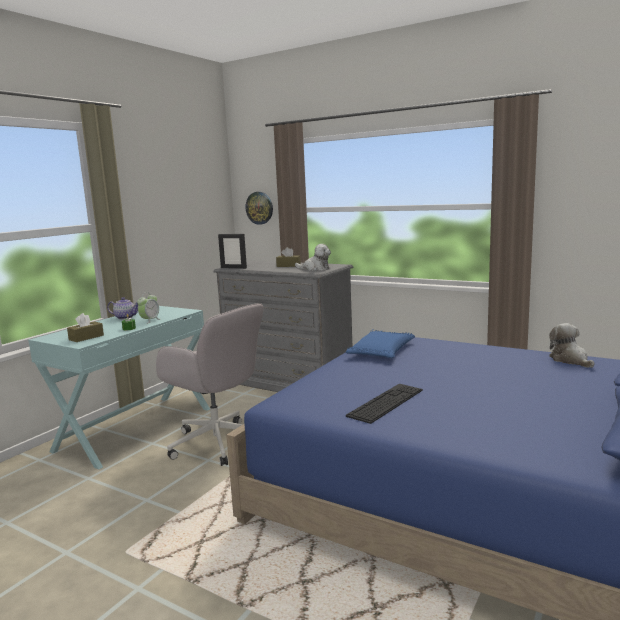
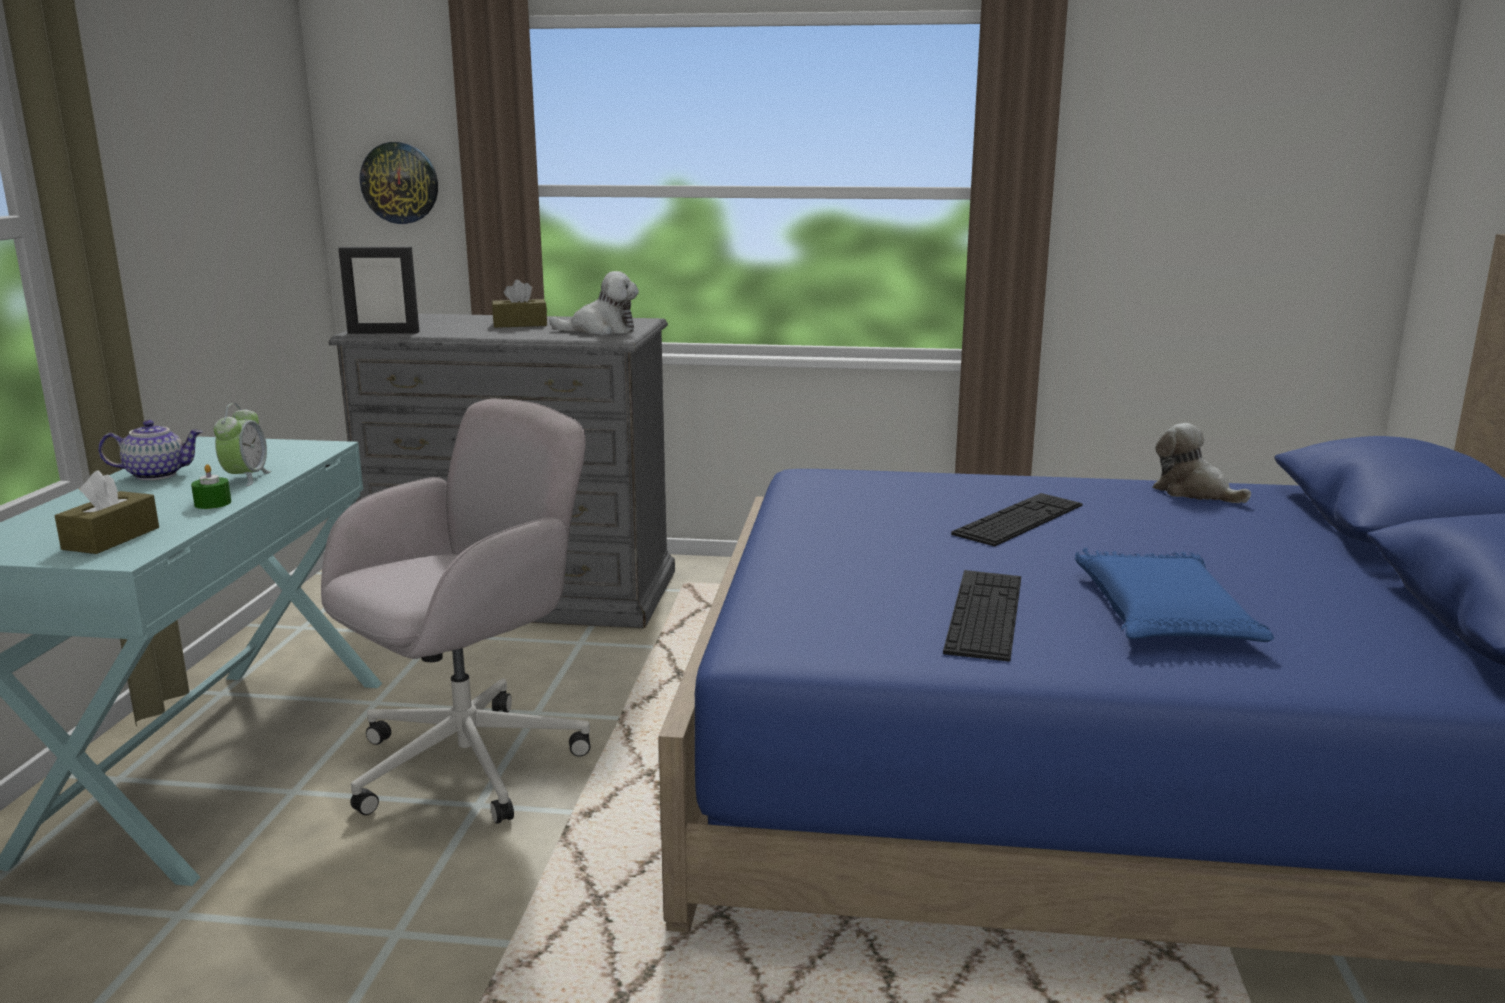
camera: 25 degrees left, 5 degrees up
grey office chair [156,303,264,466] -> grey office chair turned 60 degrees counterclockwise [321,398,590,823]
blue pillow [346,329,415,358] -> blue pillow moved to [1075,547,1274,642]
none -> keyboard [951,493,1083,546]

